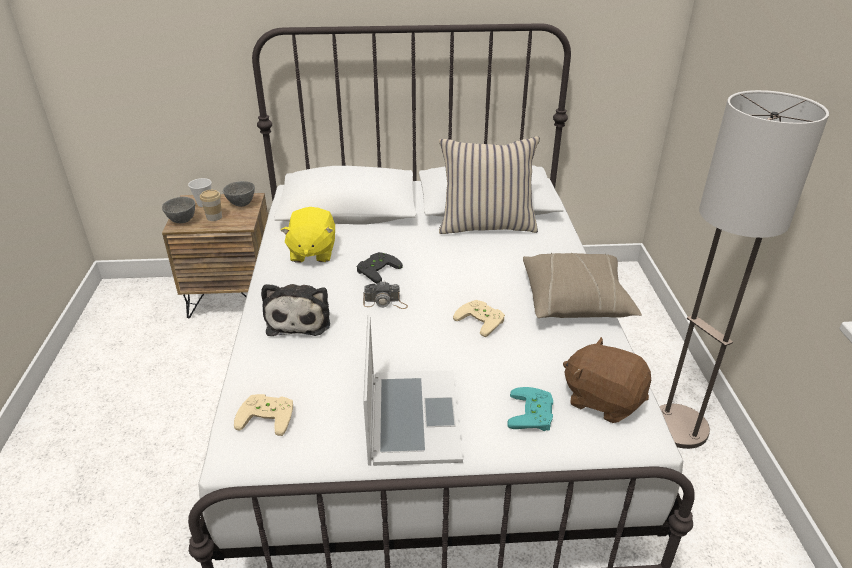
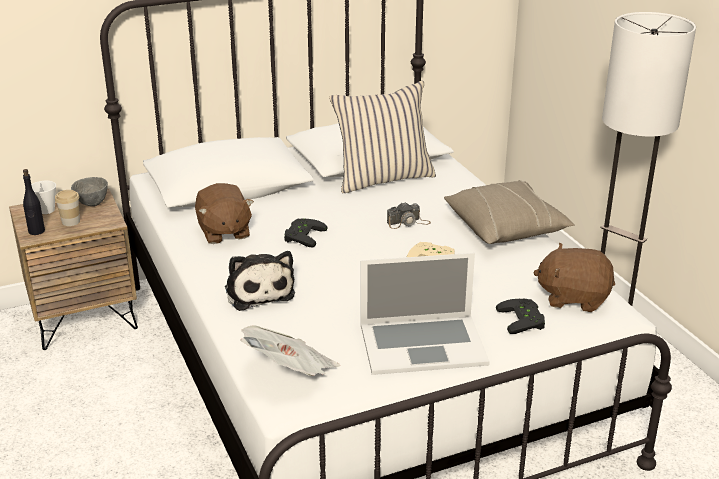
camera: 20 degrees left, 5 degrees down
grey bowl [162,197,195,223] -> black bottle [23,169,45,235]
beige game controller [234,394,293,436] -> newspaper [240,325,340,376]
yellow plush toy [280,207,335,262] -> brown plush toy [195,183,254,244]
camera [363,282,408,309] -> camera moved to [387,202,431,229]
laptop [363,314,463,466] -> laptop turned 105 degrees clockwise [361,253,490,375]
turquoise game controller [507,387,553,431] -> black game controller [496,298,545,334]

